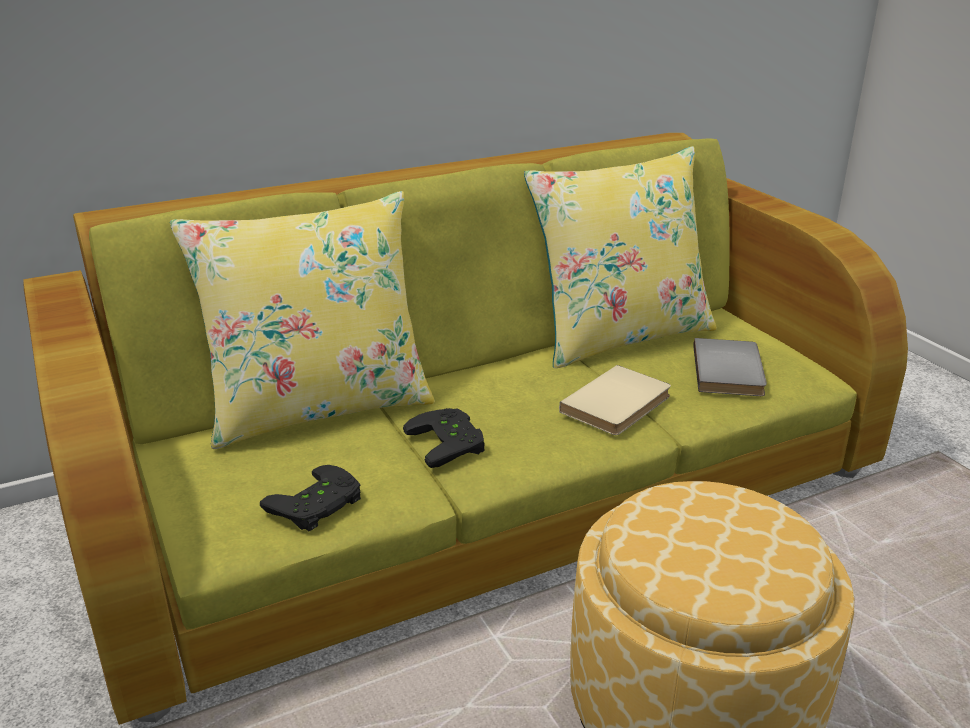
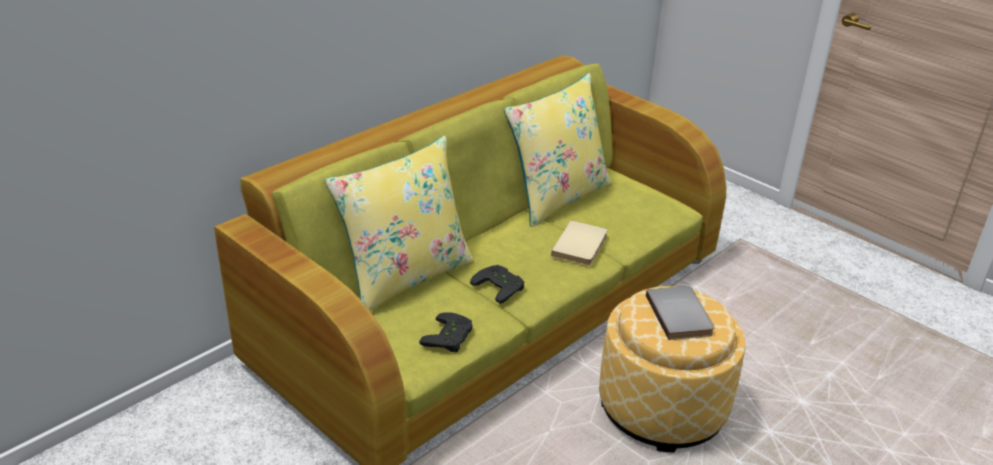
camera: 20 degrees left, 5 degrees up
grey book [694,338,767,396] -> grey book moved to [646,286,715,340]

